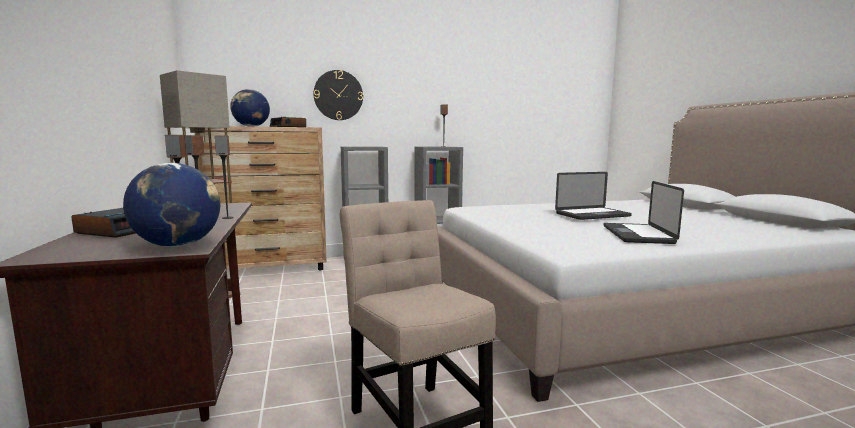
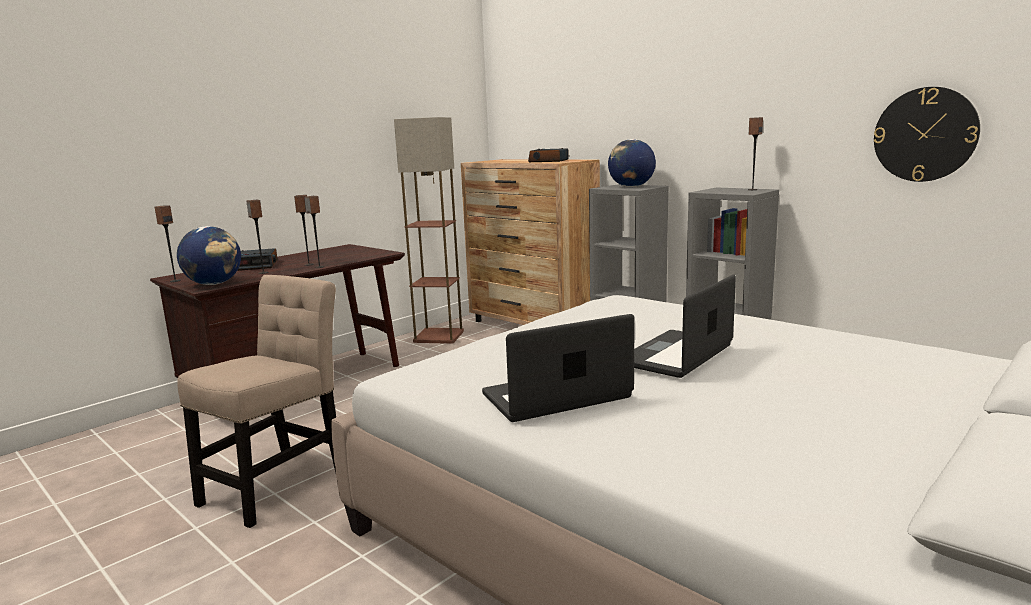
camera: 60 degrees right, 5 degrees up
globe [230,89,270,127] -> globe moved to [608,139,656,187]
wall clock [314,70,363,120] -> wall clock moved to [874,87,980,182]
laptop [555,172,632,220] -> laptop turned 90 degrees clockwise [634,274,736,378]
none -> speaker [155,205,181,282]

